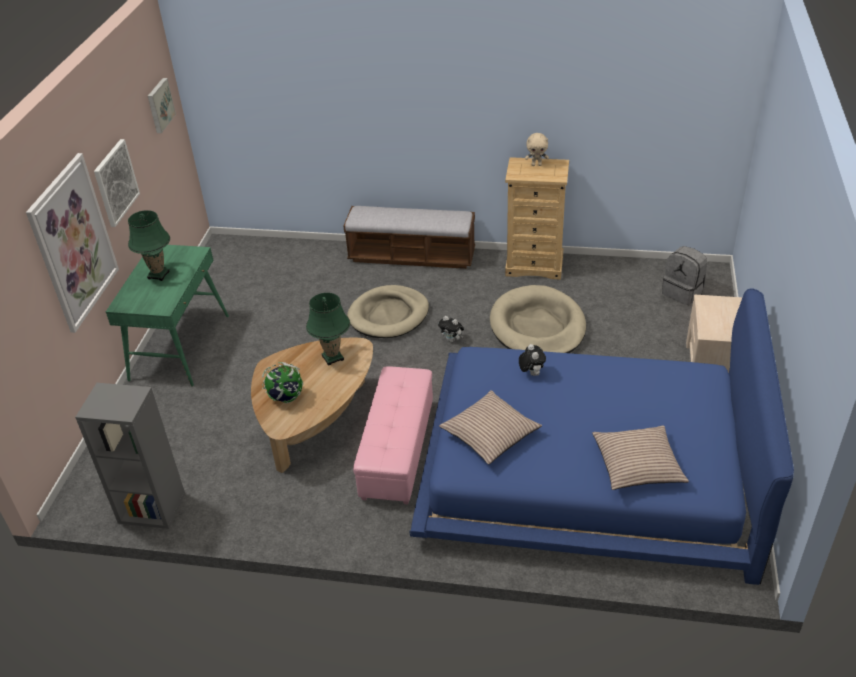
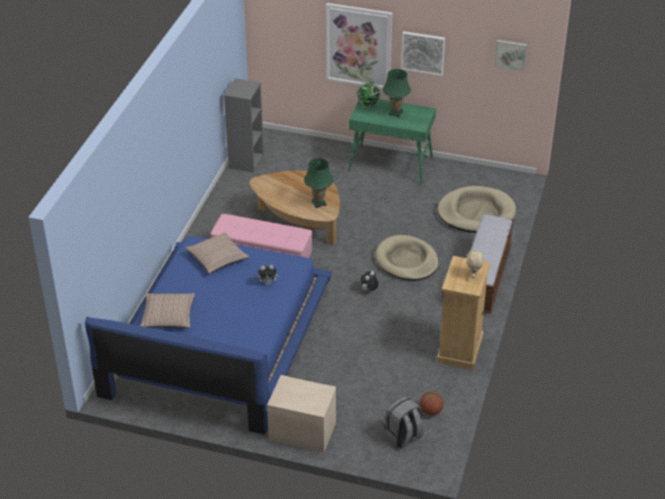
camera: 95 degrees right, 0 degrees up
globe [262,362,303,404] -> globe moved to [357,81,380,107]
beige dog bed [490,285,586,353] -> beige dog bed moved to [437,186,516,233]
none -> basketball [420,391,444,415]

